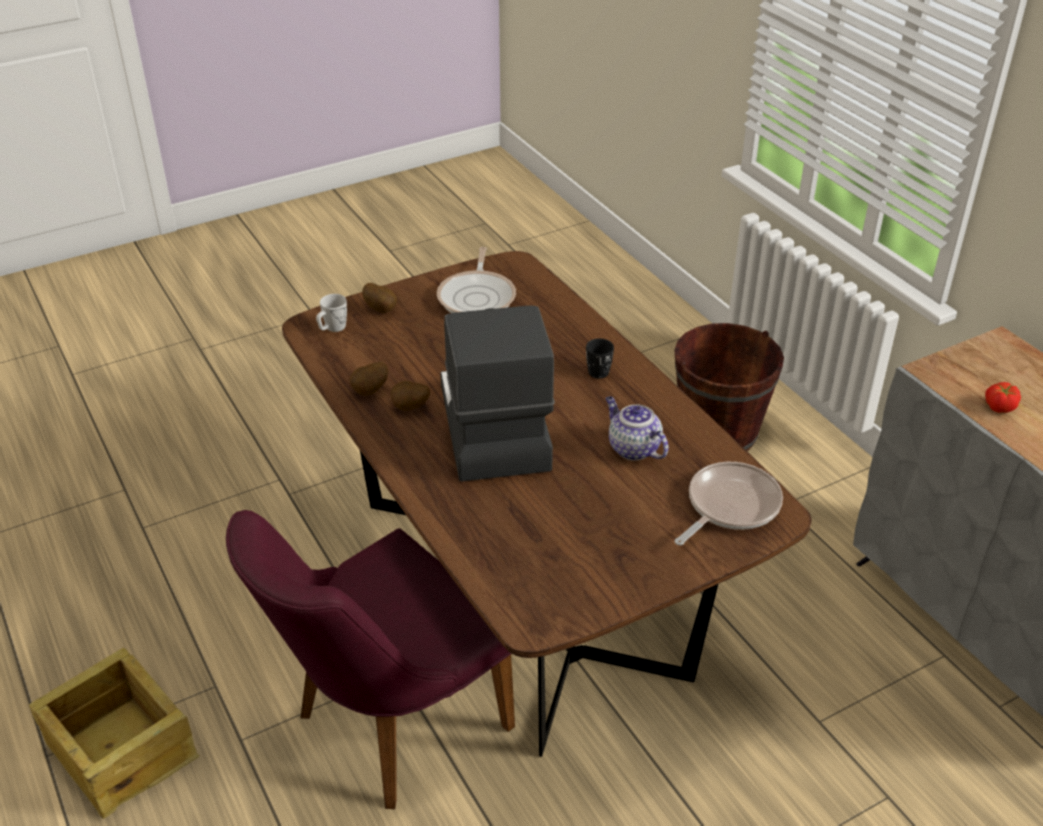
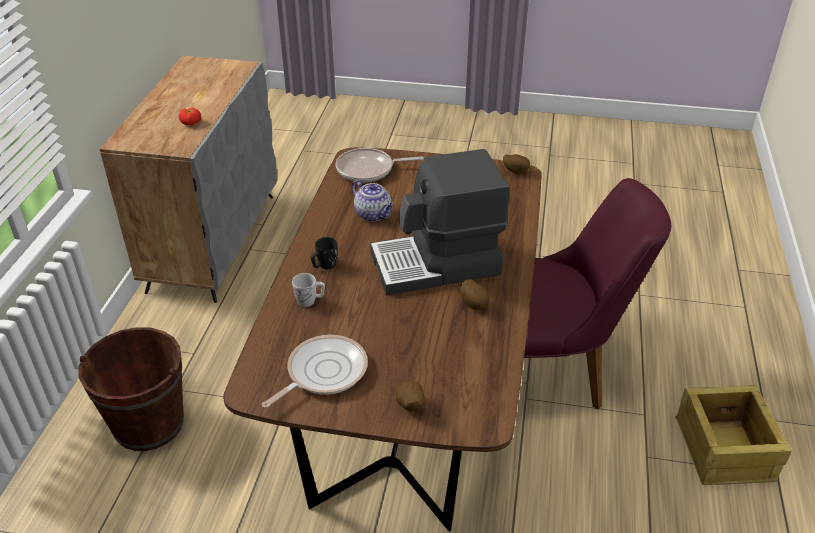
camera: 140 degrees left, 0 degrees up
white mug [316,294,347,332] -> white mug moved to [292,273,325,307]
potato [349,362,388,396] -> potato moved to [503,154,530,174]
coffee machine [440,305,555,482] -> coffee machine turned 45 degrees clockwise [370,149,510,295]
teapot [606,397,669,461] -> teapot turned 45 degrees counterclockwise [351,180,394,222]

